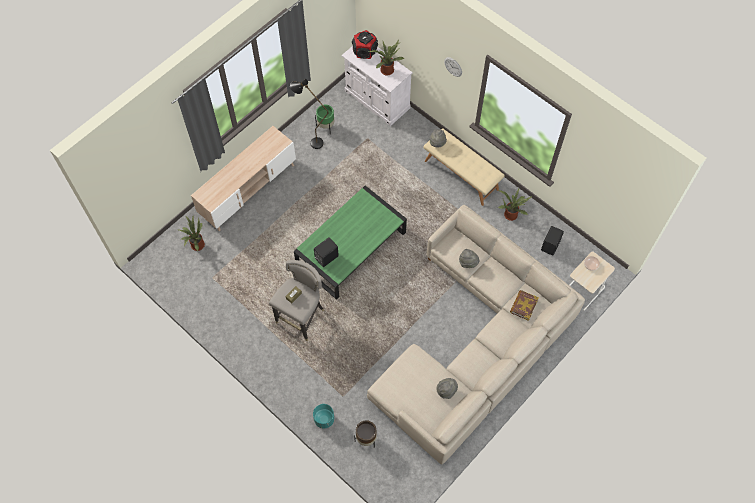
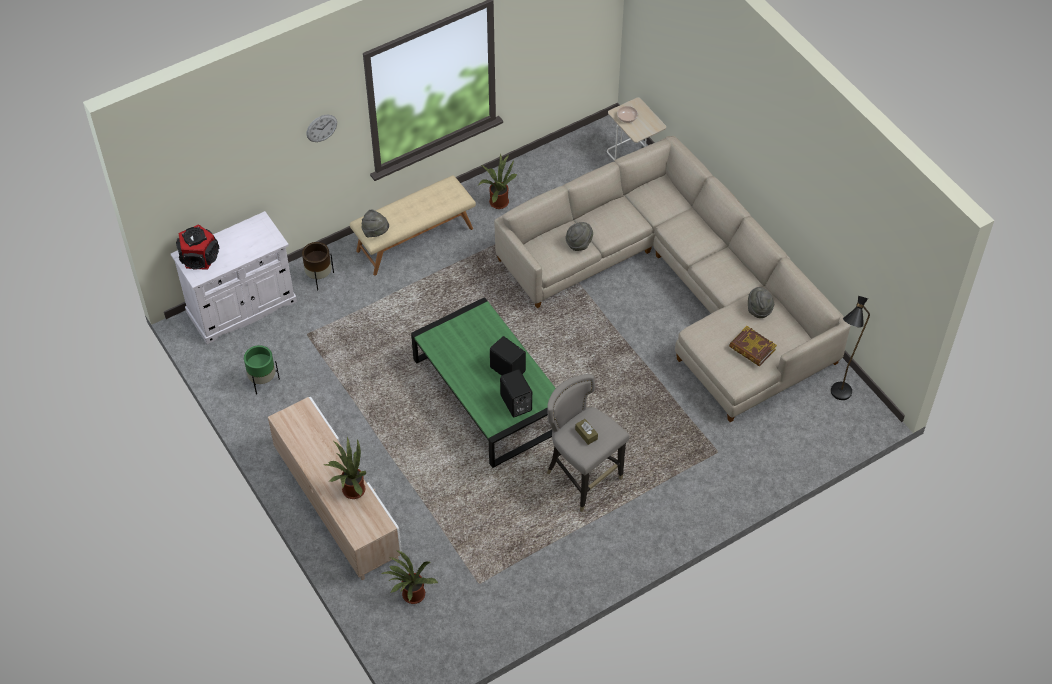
camera: 75 degrees left, 10 degrees down
black floor lamp [290,79,329,149] -> black floor lamp moved to [831,296,870,400]
turquoise planter [313,404,334,429] -> none
brown planter [354,420,377,448] -> brown planter moved to [302,242,334,290]
potted plant [369,40,404,76] -> potted plant moved to [324,436,366,499]
book [510,290,539,321] -> book moved to [729,326,777,366]
black speaker [541,226,564,255] -> black speaker moved to [490,336,526,376]

